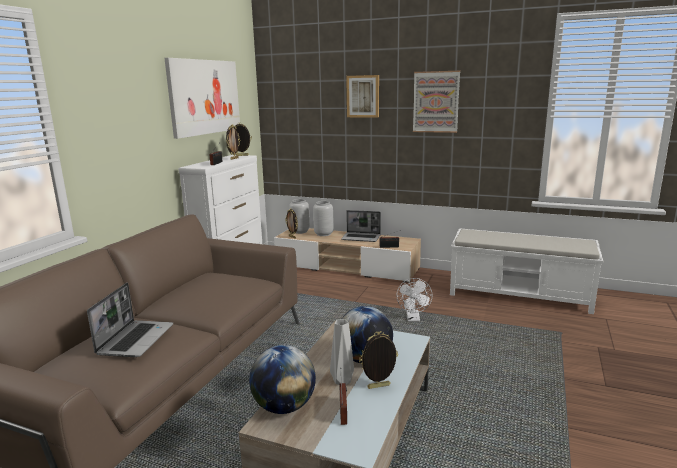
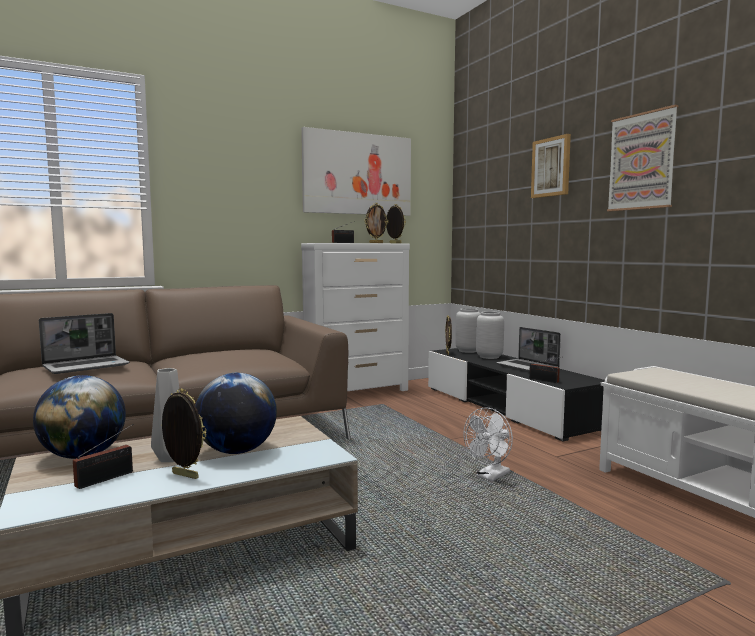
camera: 40 degrees right, 10 degrees down
beige tv stand [274,228,421,283] -> black tv stand [428,348,605,441]

